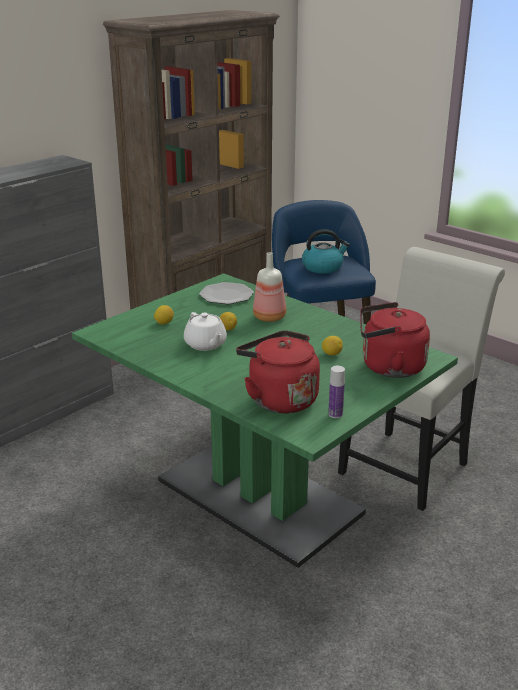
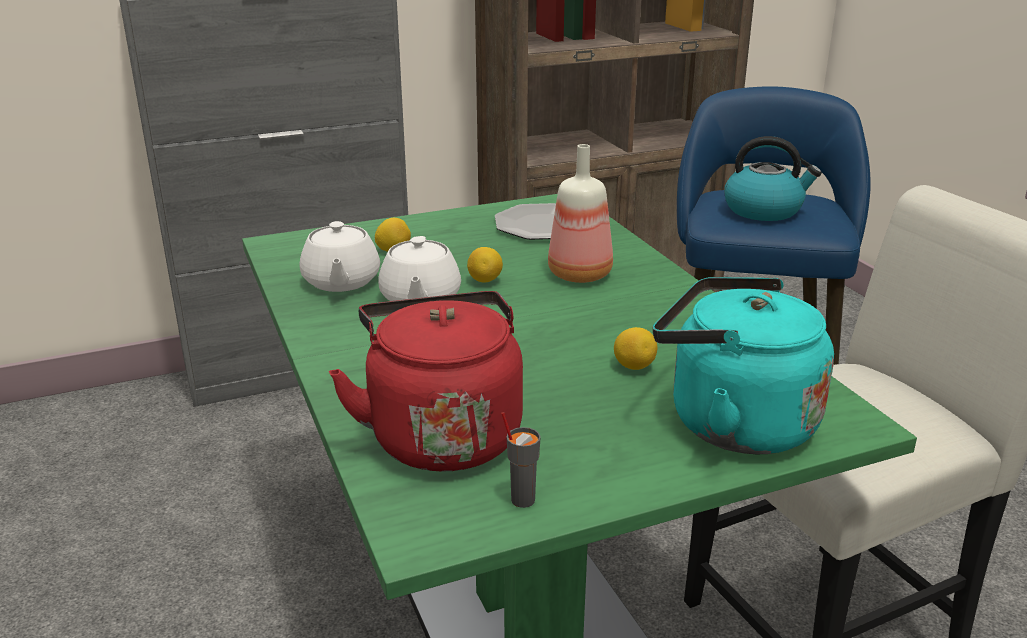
camera: 25 degrees right, 0 degrees up
bottle [328,366,345,418] -> grey cup [501,412,541,508]
red kettle [360,302,430,378] -> turquoise kettle [653,277,834,454]
none -> white teapot [300,221,380,292]

